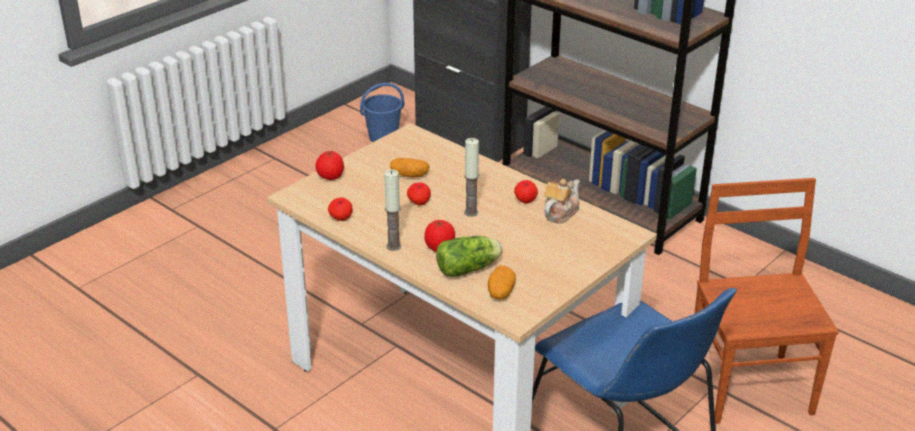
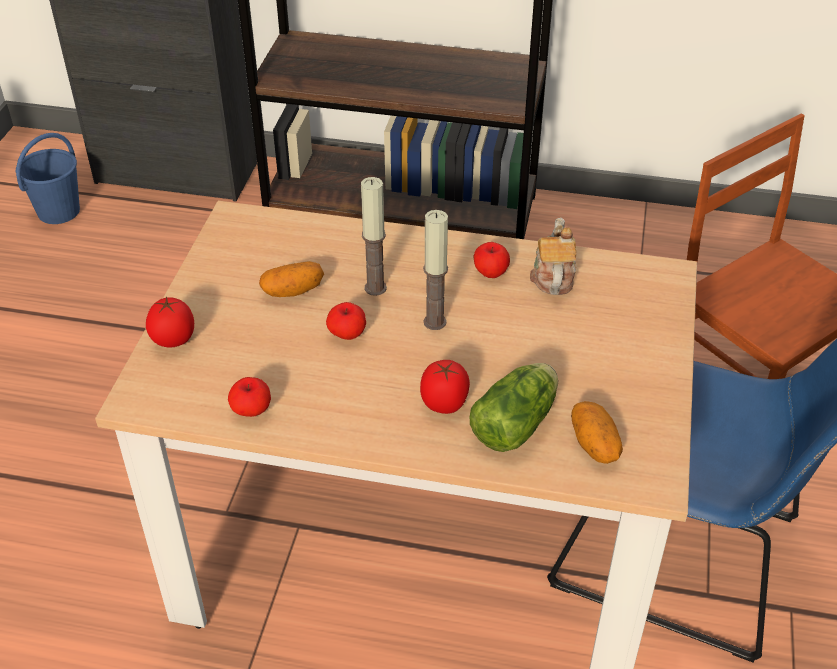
camera: 30 degrees left, 10 degrees up
candle [384,170,401,251] -> candle moved to [361,177,387,296]

